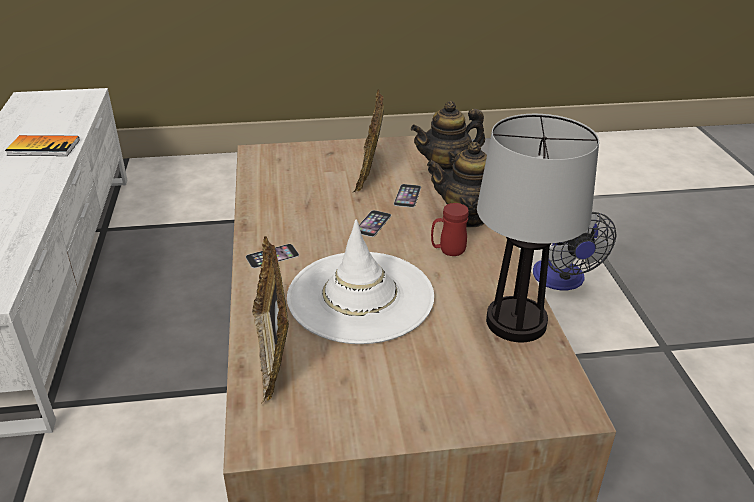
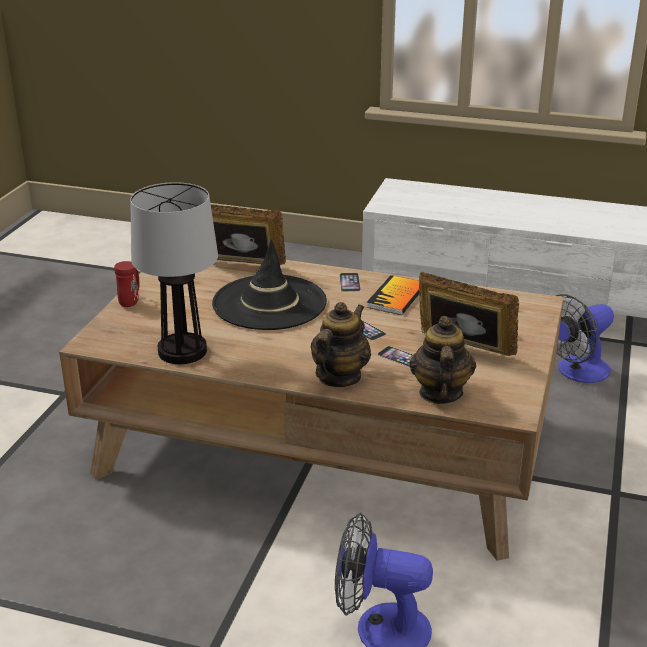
camera: 115 degrees right, 5 degrees down
book [5,135,80,156] -> book moved to [366,275,420,315]
white hat [287,220,434,344] -> black hat [212,239,327,330]
red mug [431,203,469,256] -> red mug moved to [114,261,139,307]
none -> fan [556,294,614,383]

